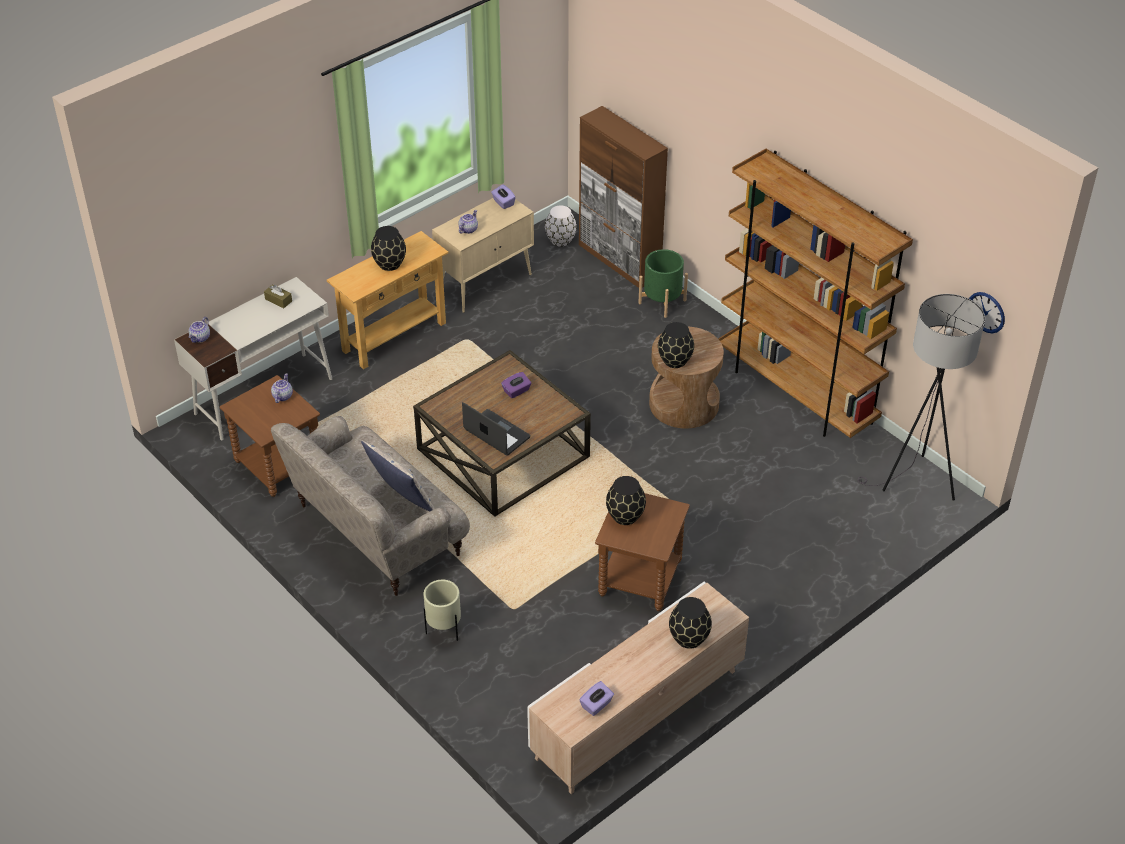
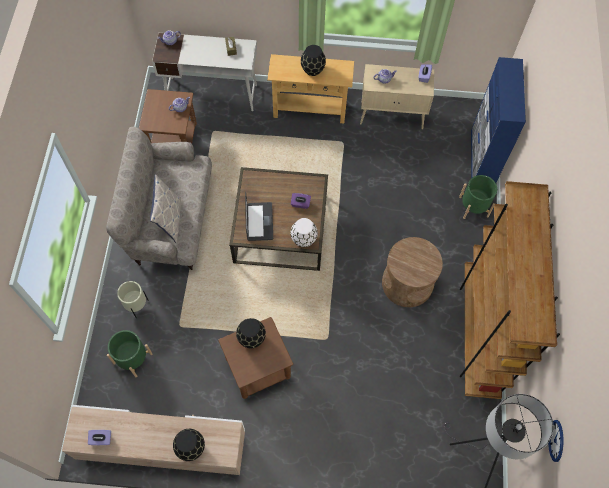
camera: 45 degrees right, 20 degrees up
white vase [545,206,577,246] -> white vase moved to [291,218,318,247]
brown cabinet [579,106,668,288] -> blue cabinet [471,57,526,183]
black vase [658,322,694,368] -> none
none -> green planter [107,330,152,377]

